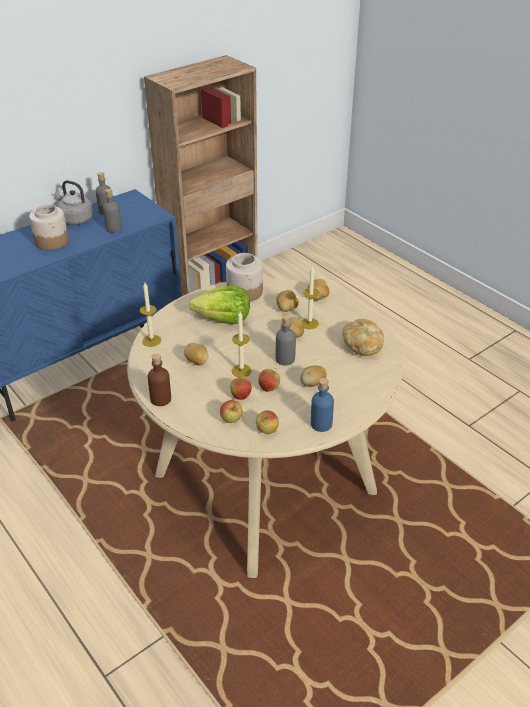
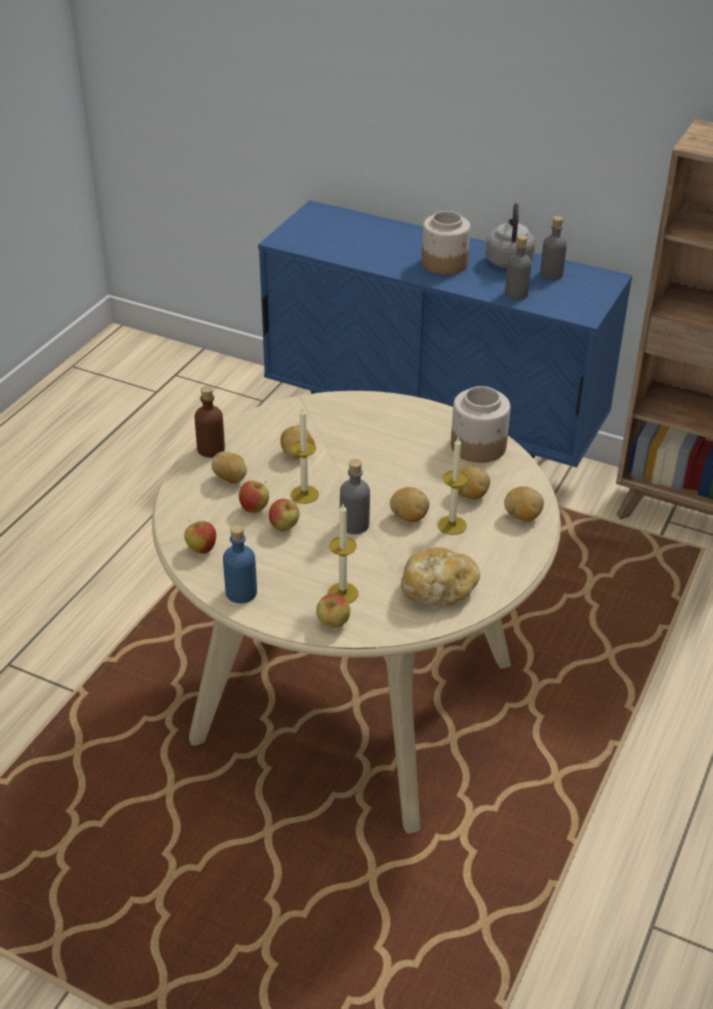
camera: 65 degrees right, 0 degrees up
candle [140,283,161,347] -> candle moved to [327,504,359,603]
lettuce [189,285,250,324] -> none
apple [220,400,243,423] -> apple moved to [316,594,350,628]
potato [300,365,327,387] -> potato moved to [211,452,247,484]

